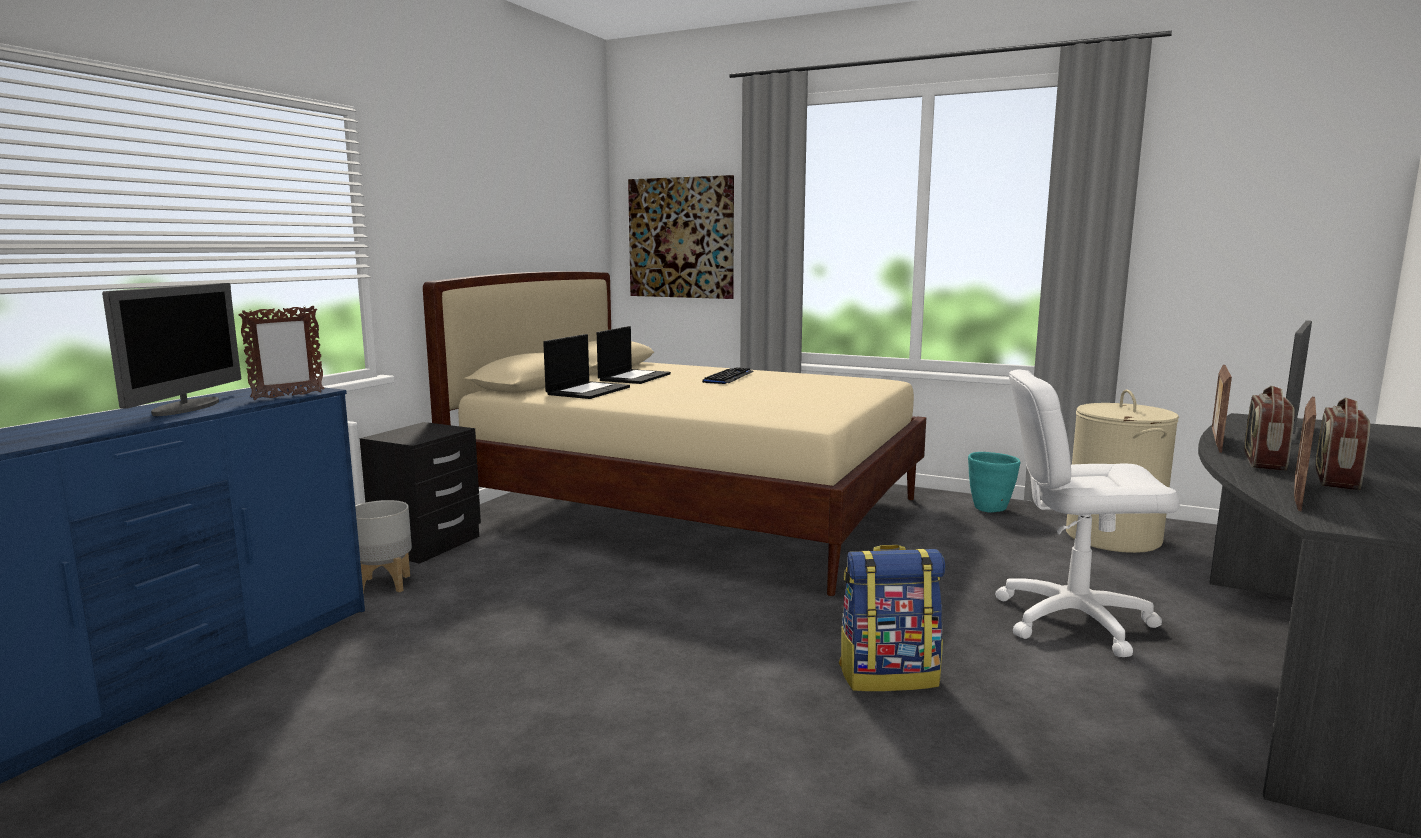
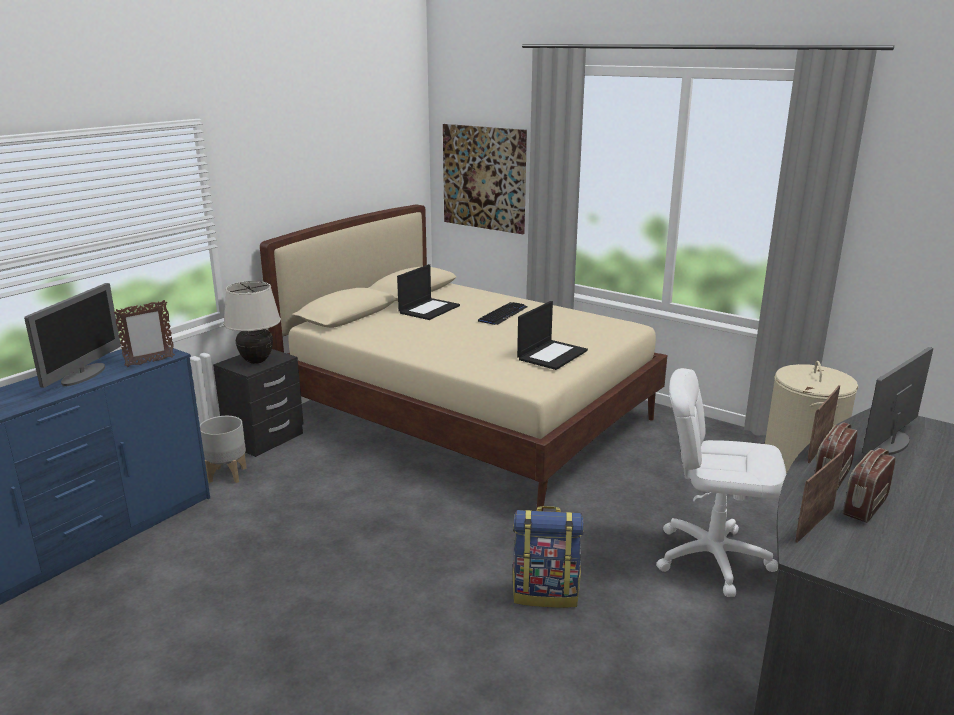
camera: 10 degrees right, 10 degrees up
laptop [543,334,630,399] -> laptop moved to [517,301,588,370]
turquoise planter [968,452,1021,512] -> none
none -> beige table lamp [223,281,281,364]

